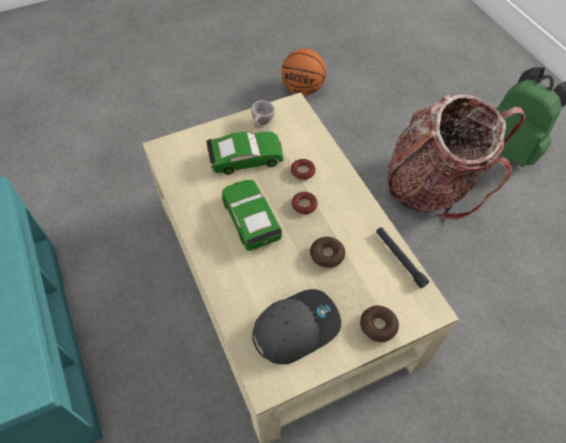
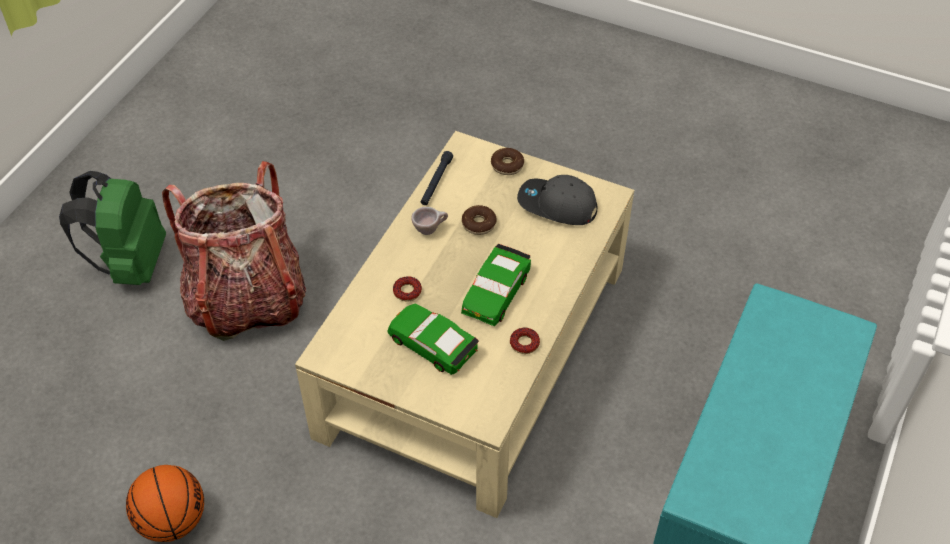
camera: 130 degrees left, 5 degrees down
beige cup [251,100,275,128] -> beige cup moved to [411,207,448,235]
donut [291,192,318,215] -> donut moved to [510,328,540,354]

